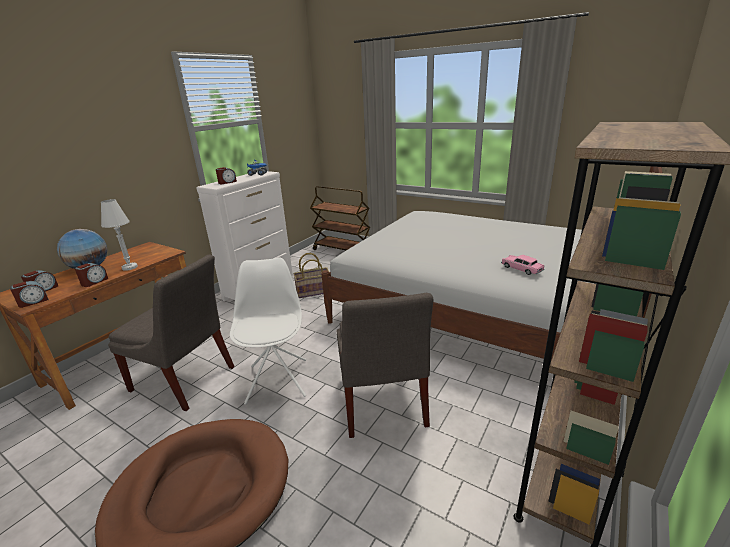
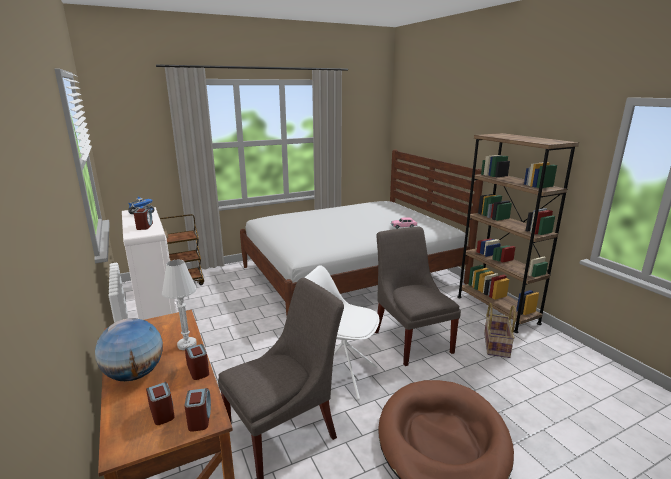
camera: 60 degrees left, 5 degrees down
basket [293,253,329,298] -> basket moved to [484,303,516,358]
grey chair [336,293,434,438] -> grey chair turned 135 degrees counterclockwise [375,226,461,366]

